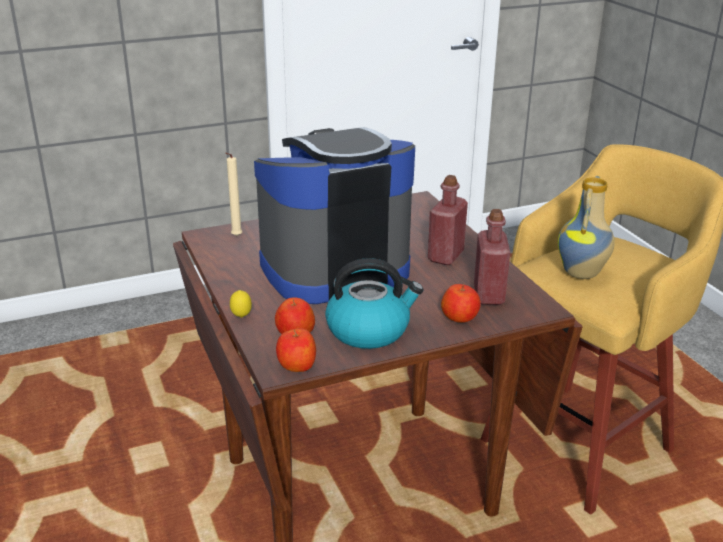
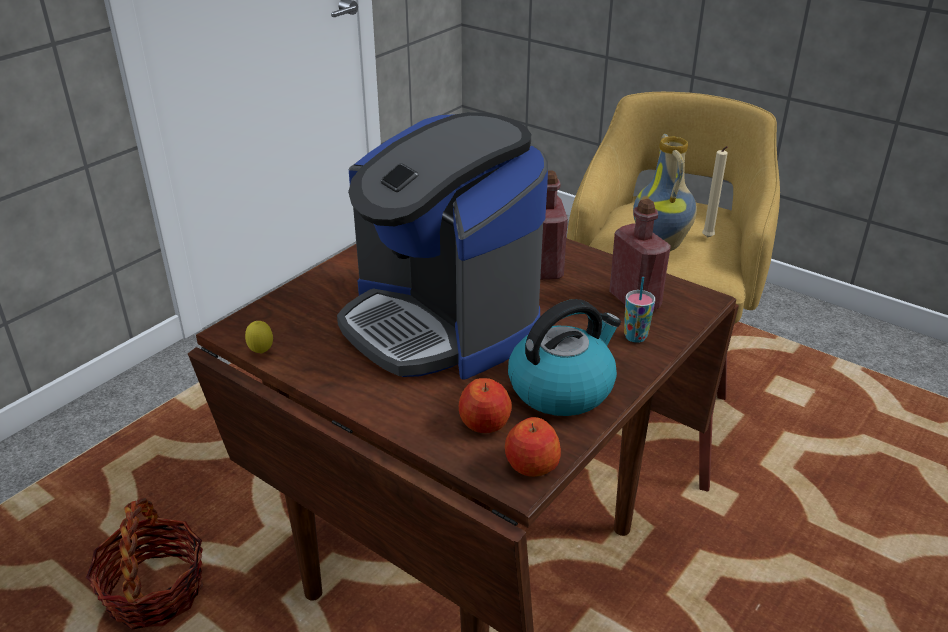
camera: 30 degrees left, 5 degrees up
beige candle [225,152,242,236] -> beige candle moved to [702,146,728,237]
lemon [230,290,252,318] -> lemon moved to [245,321,273,353]
coffee machine [254,127,415,304] -> coffee machine turned 75 degrees counterclockwise [337,112,548,380]
apple [441,284,480,323] -> cup [624,277,655,343]
none -> basket [86,498,203,629]

